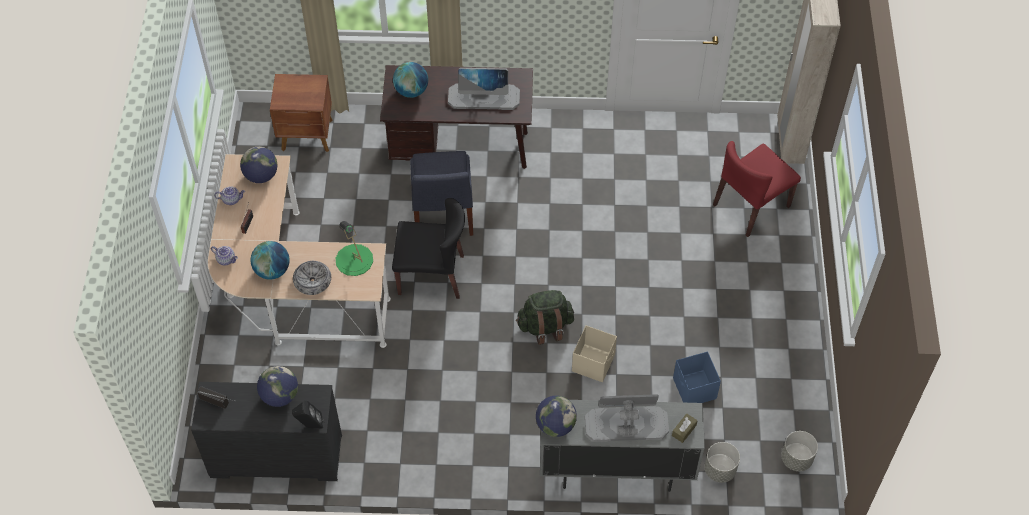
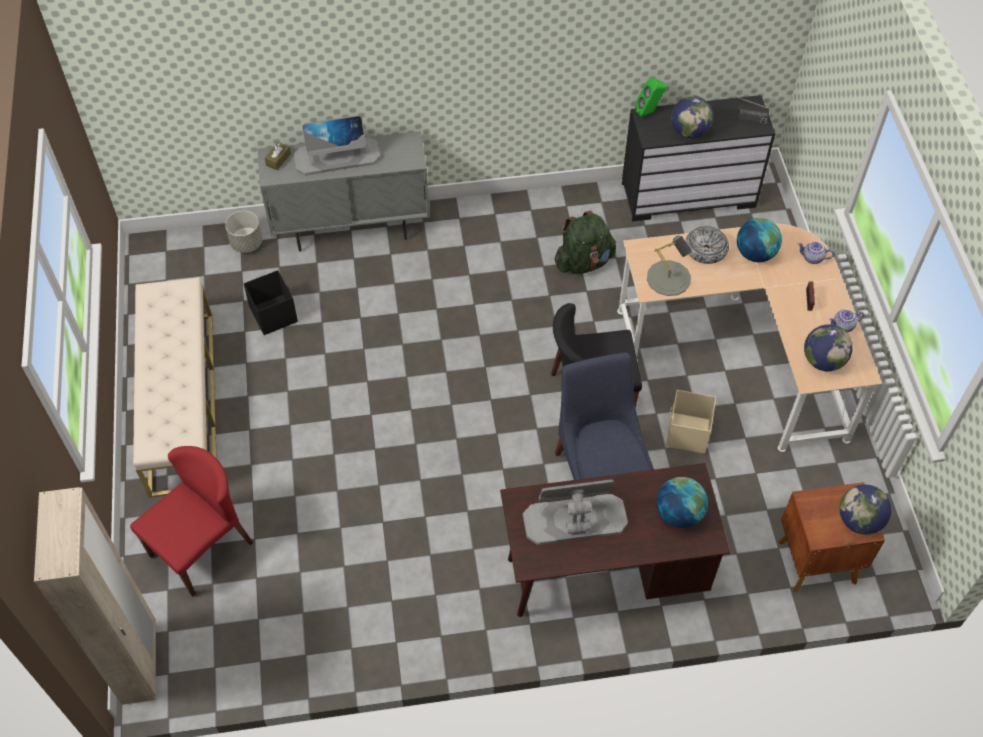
camera: 170 degrees right, 0 degrees up
black speaker [292,401,324,428] -> green speaker [635,78,667,117]
green table lamp [336,221,373,276] -> grey table lamp [647,235,692,296]
green backpack [516,290,574,345] -> green backpack moved to [555,211,616,274]
globe [536,396,577,437] -> globe moved to [840,484,891,535]
beige storage box [572,325,617,382] -> beige storage box moved to [666,390,716,454]
blue storage box [673,351,721,403] -> black storage box [244,270,298,335]
grey planter [781,431,818,471] -> none
none -> beige bench [133,277,217,498]

